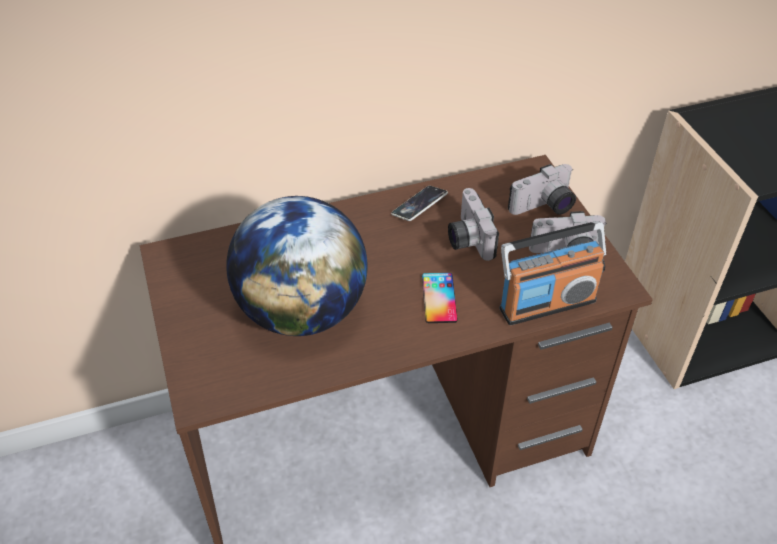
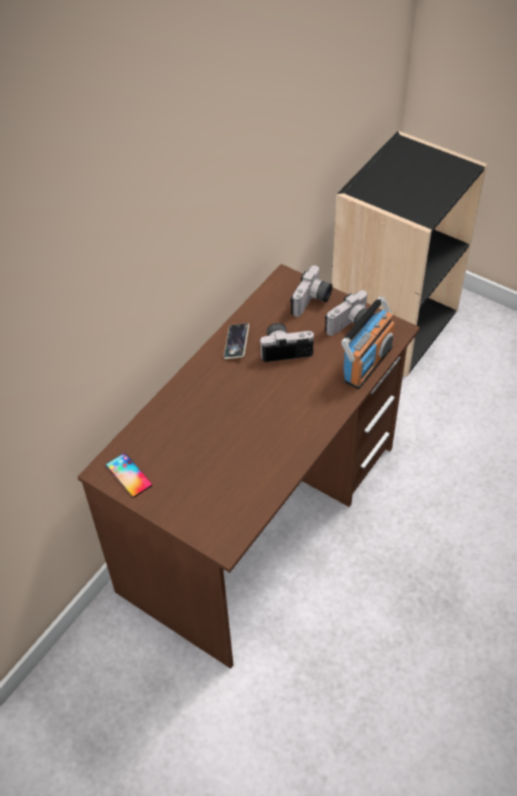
camera: 35 degrees left, 5 degrees up
globe [226,196,368,336] -> none
phone [422,273,458,323] -> phone moved to [106,453,152,498]
camera [448,188,499,261] -> camera turned 135 degrees clockwise [259,323,314,362]

